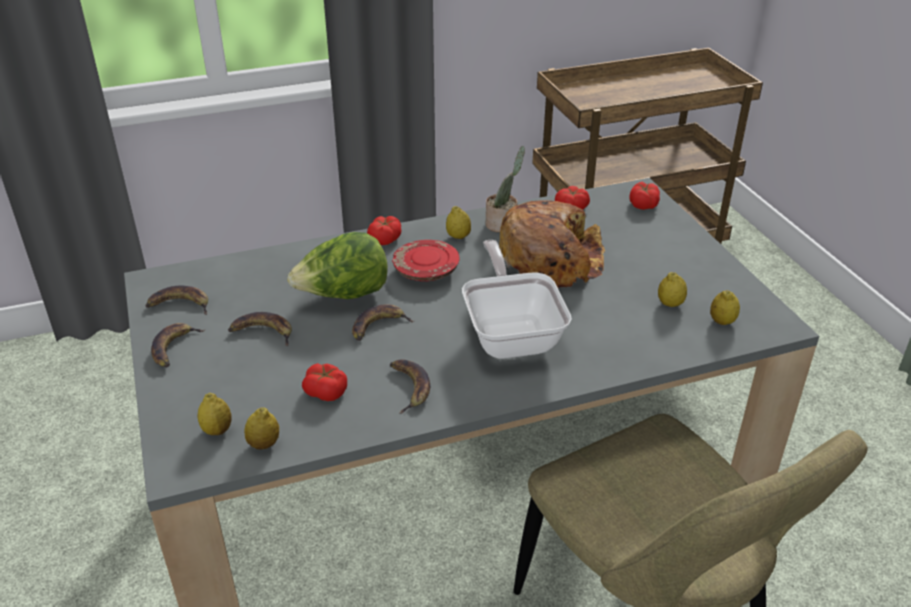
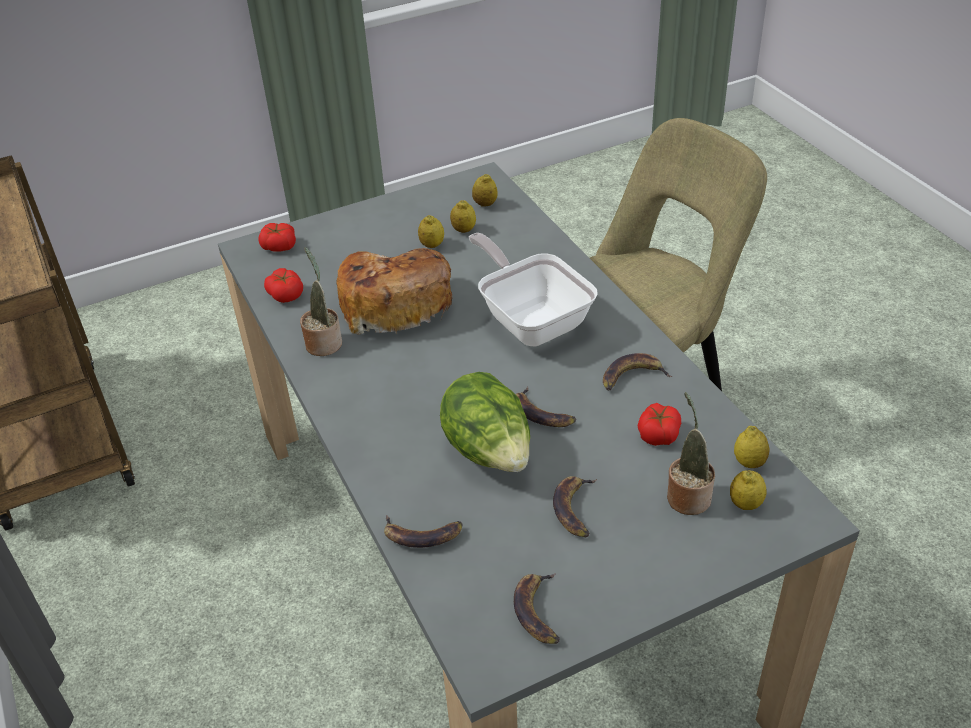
camera: 95 degrees left, 5 degrees up
banana [151,323,206,367] -> banana moved to [384,515,463,548]
tomato [367,216,402,245] -> none
red plate [392,240,460,281] -> none
lemon [446,206,471,239] -> lemon moved to [418,215,444,248]
frying pan [462,240,572,359] -> frying pan turned 75 degrees clockwise [469,233,598,346]
none -> potted plant [667,392,715,515]

